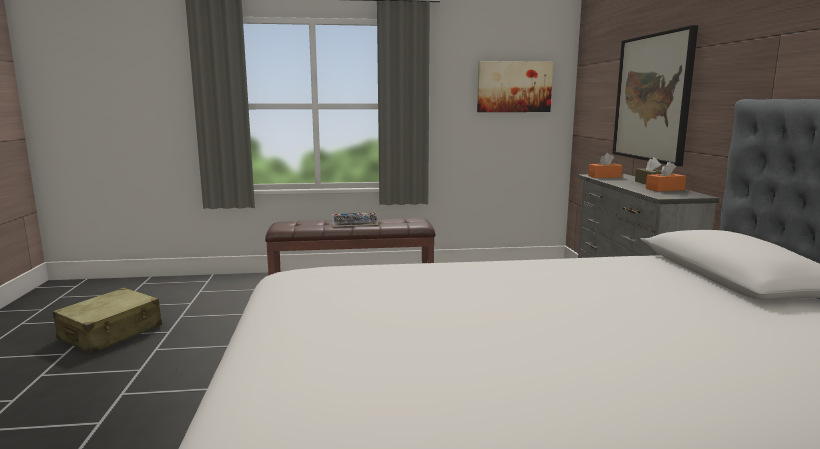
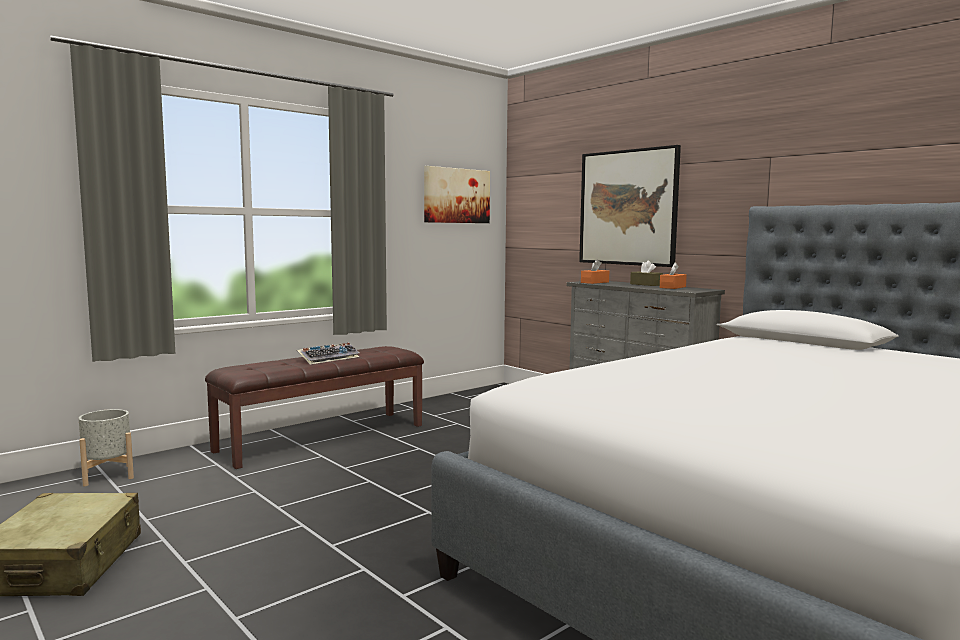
camera: 35 degrees left, 5 degrees down
none -> grey planter [79,409,134,486]

